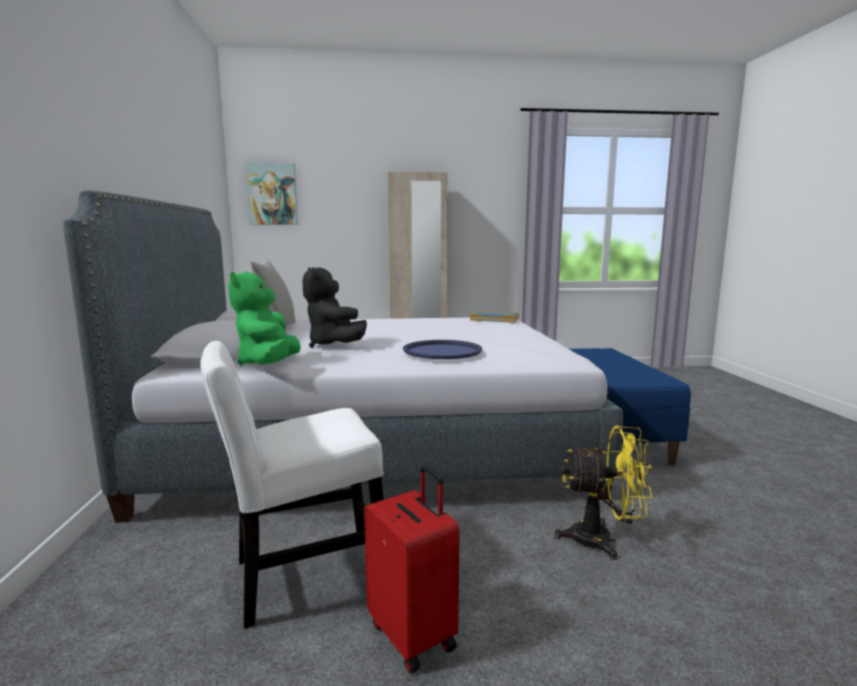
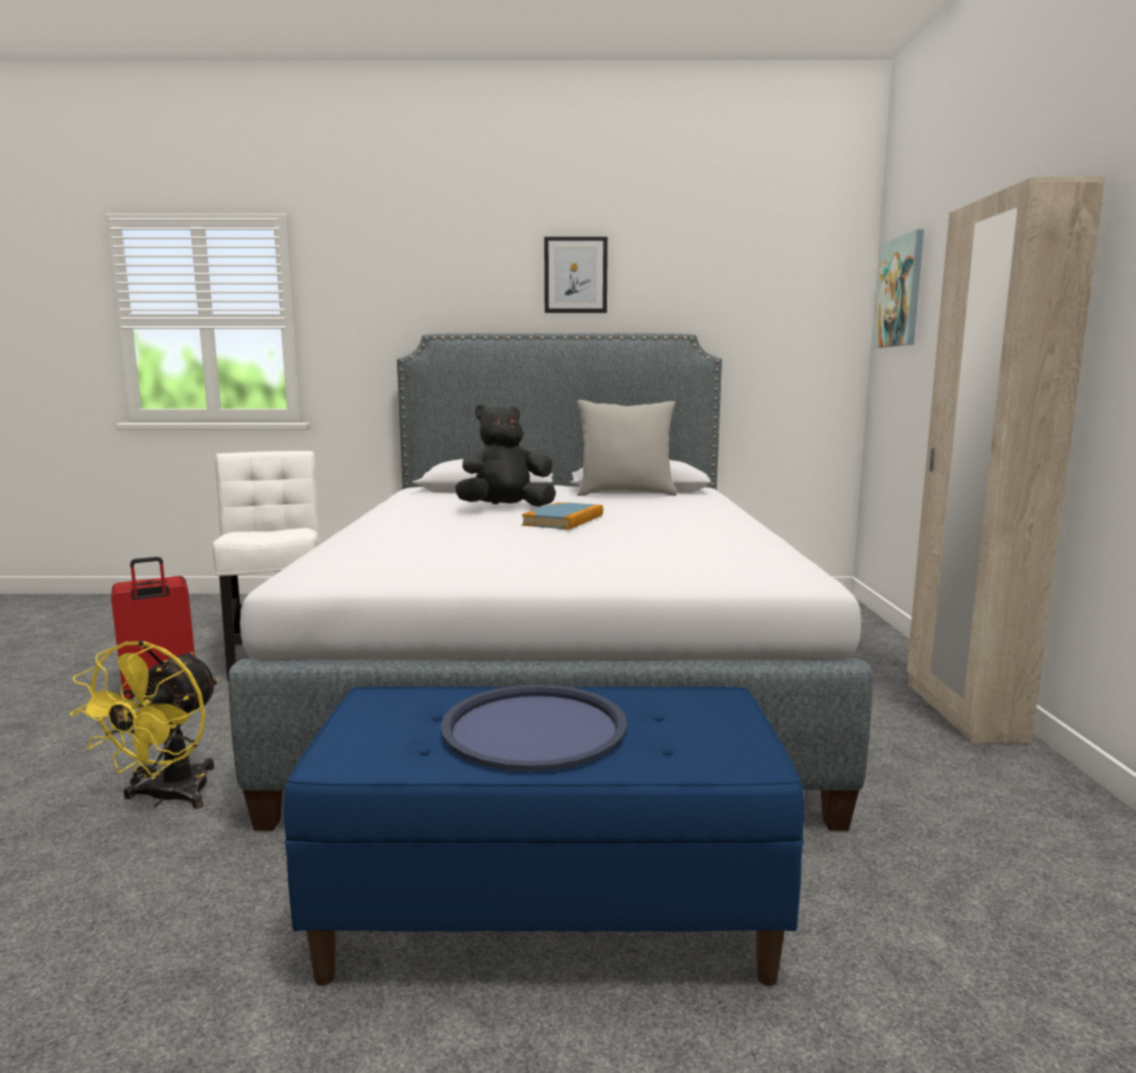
camera: 95 degrees right, 0 degrees up
green plush toy [228,272,301,365] -> none
blue tray [403,340,482,359] -> blue tray moved to [441,684,627,772]
book [470,311,519,323] -> book moved to [522,502,603,530]
none -> picture [544,237,608,313]

